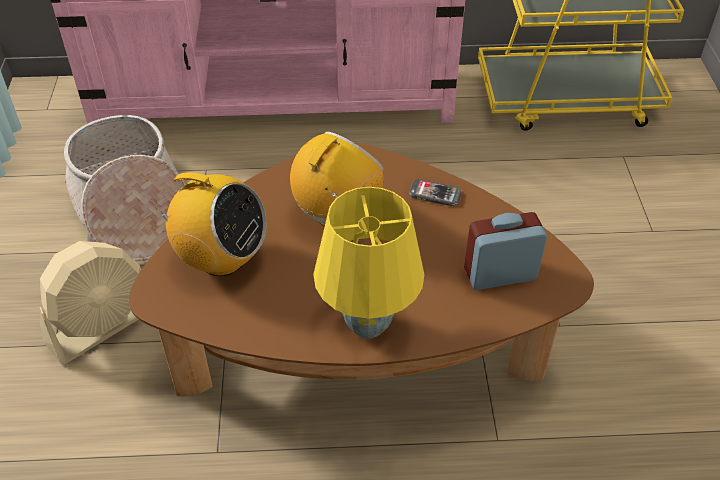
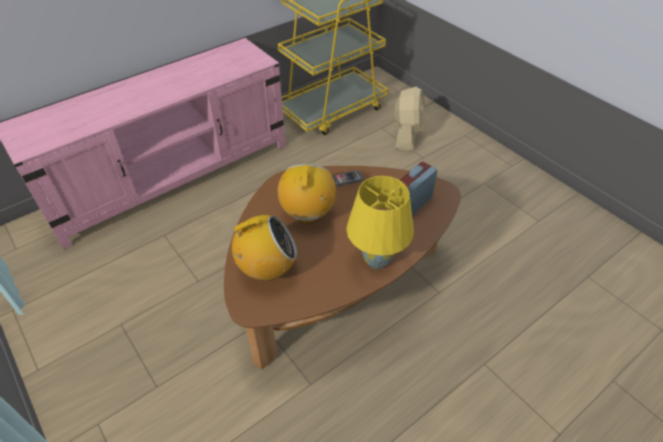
camera: 35 degrees left, 0 degrees up
beige fan [39,241,141,364] -> beige fan moved to [395,87,425,151]
basket [64,115,185,262] -> none

